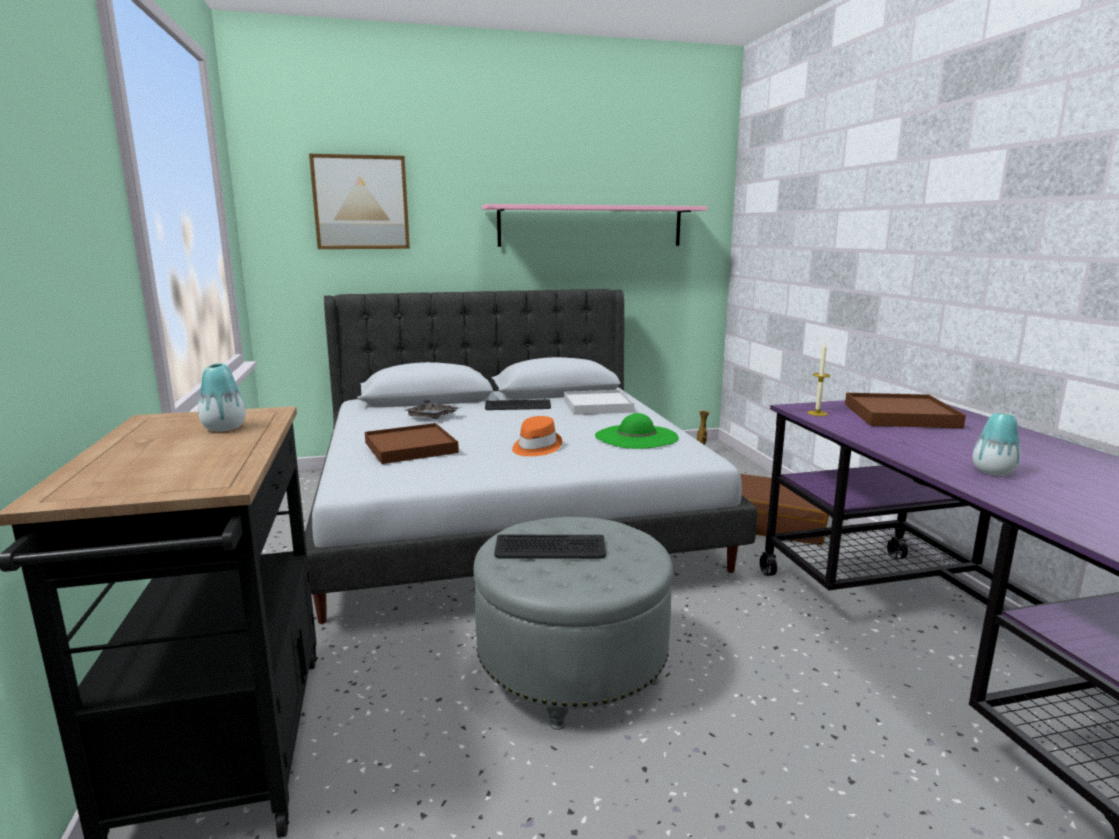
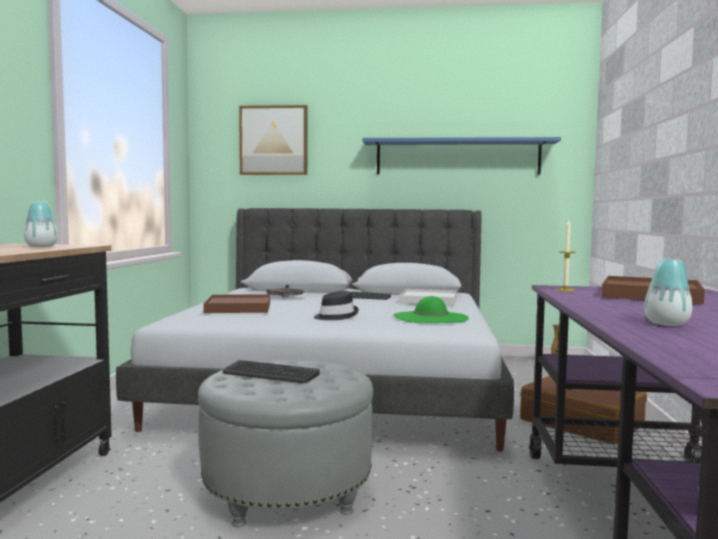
camera: 20 degrees right, 10 degrees down
pink shelf [482,204,707,247] -> blue shelf [362,137,561,175]
orange hat [512,416,562,456] -> black hat [314,291,359,320]

